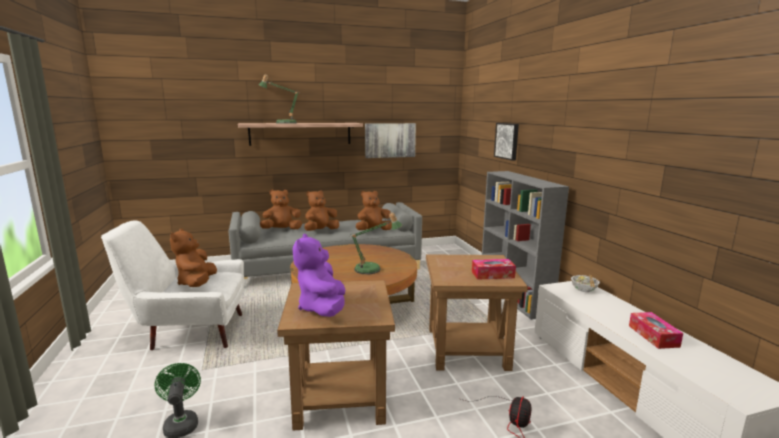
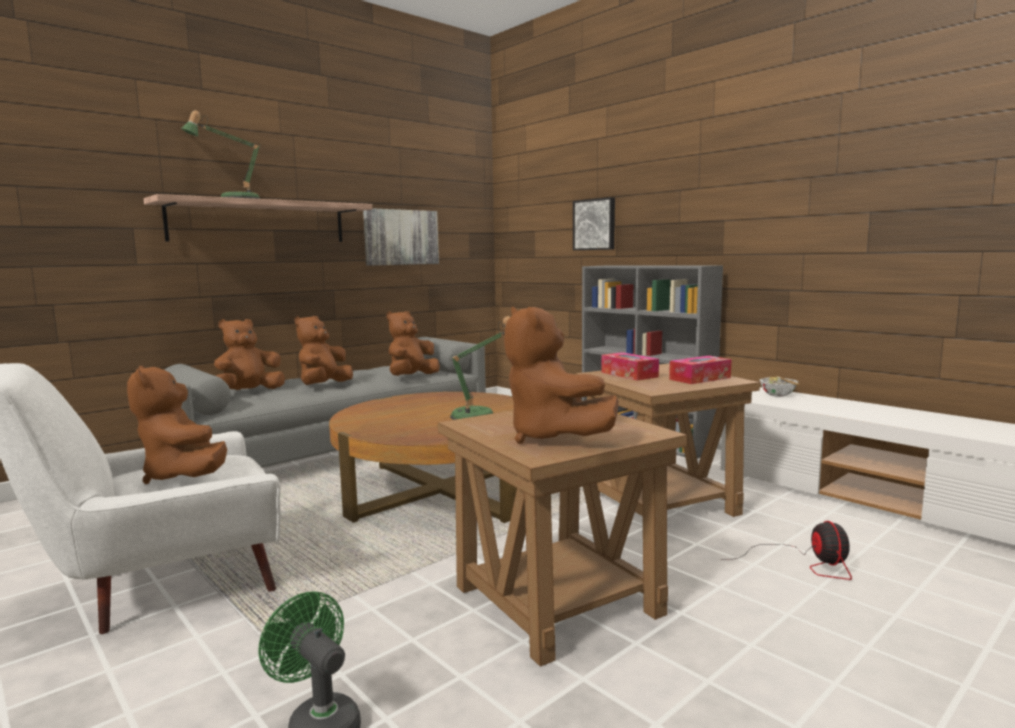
camera: 25 degrees left, 5 degrees down
purple plush toy [293,234,345,317] -> brown plush toy [504,307,619,444]
tissue box [629,312,683,349] -> tissue box moved to [601,352,659,381]

